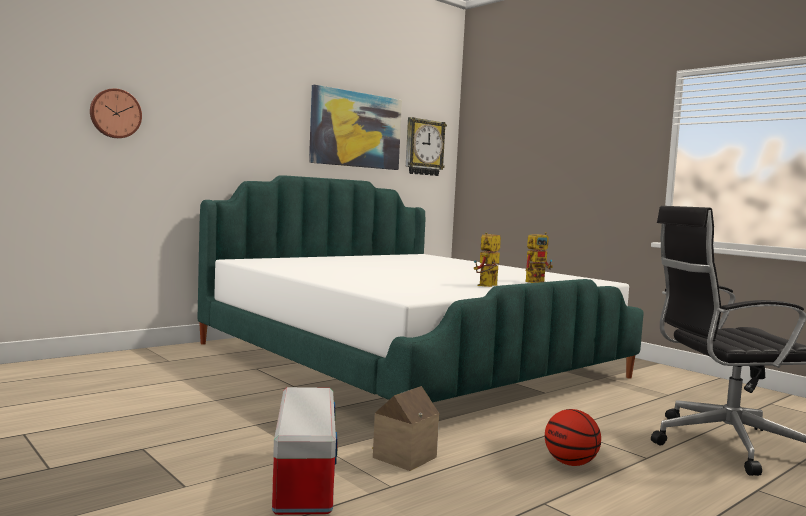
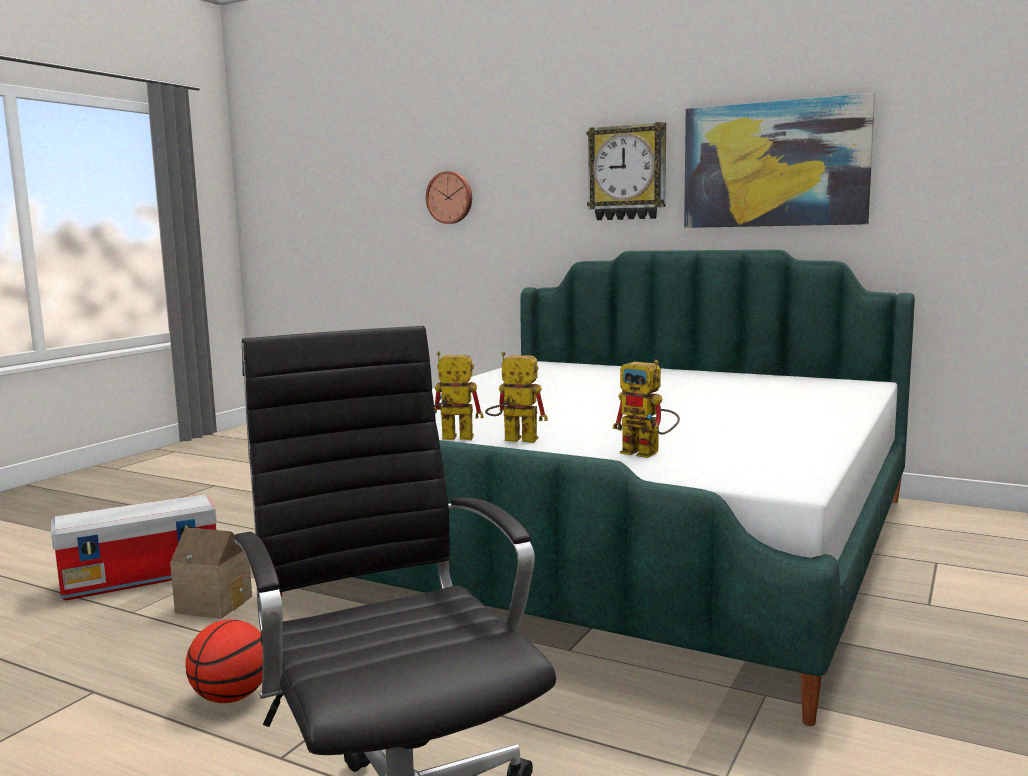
camera: 70 degrees right, 5 degrees up
wall clock [406,117,447,176] -> wall clock moved to [587,122,666,220]
none -> toy robot [434,351,484,440]

